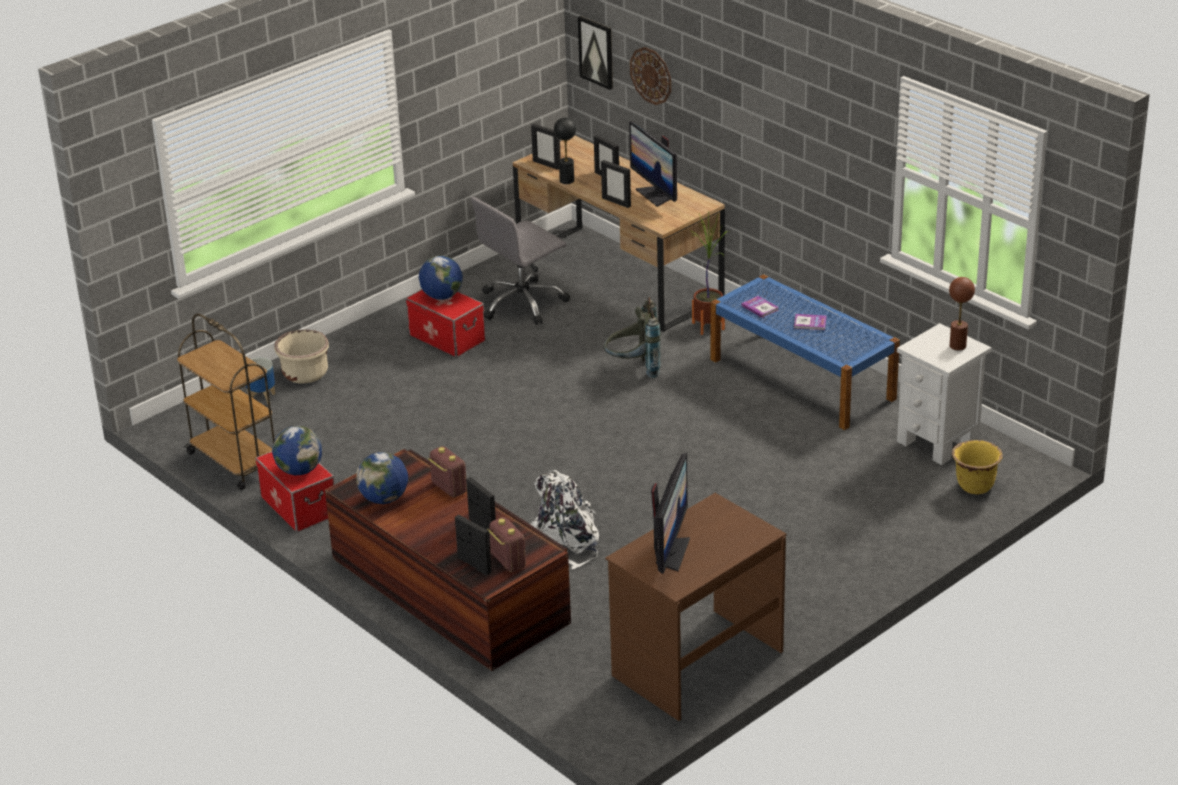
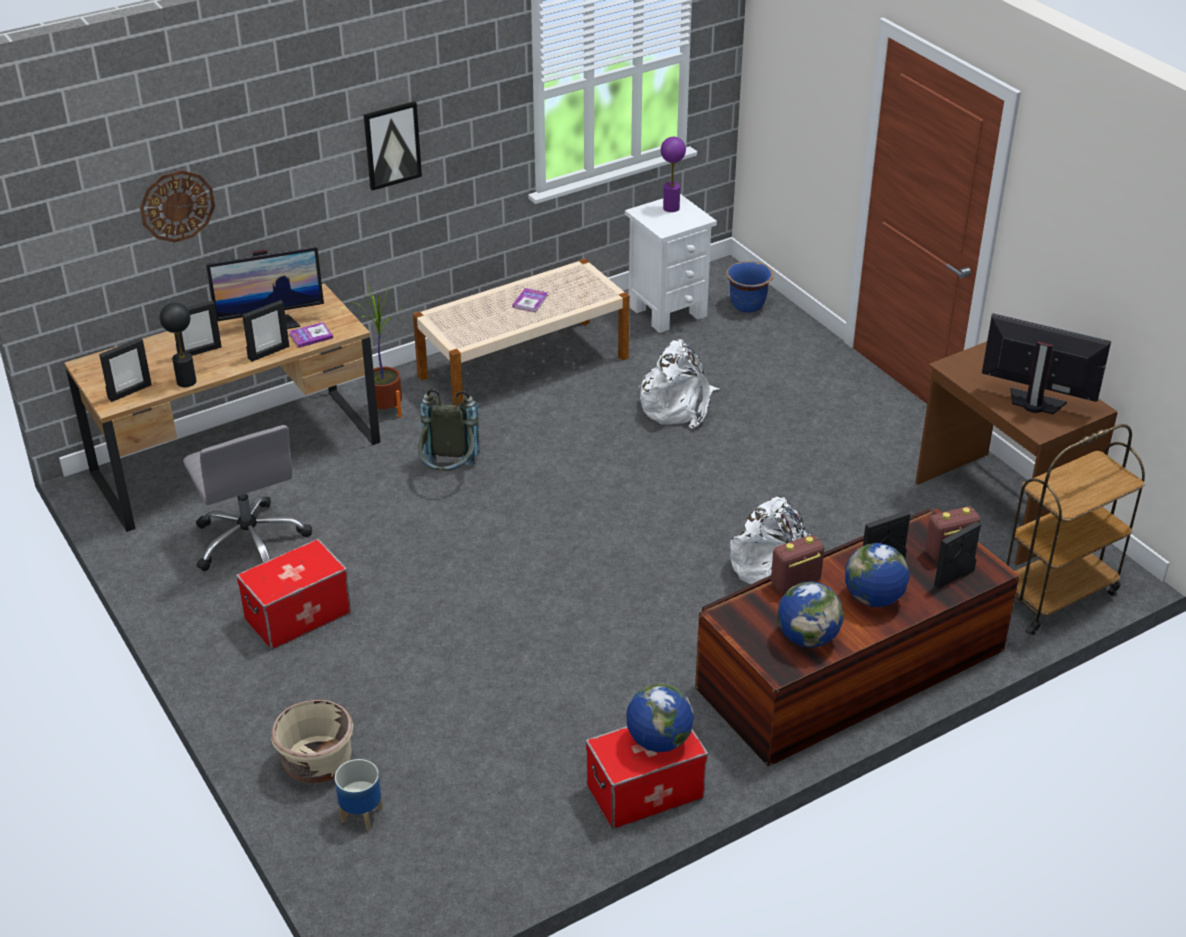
camera: 80 degrees left, 5 degrees up
brown cart [177,313,275,490] -> brown cart moved to [1006,424,1145,635]
globe [419,256,463,300] -> globe moved to [845,543,910,607]
picture [578,16,613,90] -> picture moved to [363,101,422,191]
blue bench [711,274,900,430] -> beige bench [413,258,630,406]
book [741,296,778,318] -> book moved to [289,322,333,348]
brown table lamp [949,277,975,350] -> purple table lamp [661,137,686,212]
yellow planter [952,440,1003,495] -> blue planter [726,261,774,313]
none -> white backpack [639,339,719,429]

